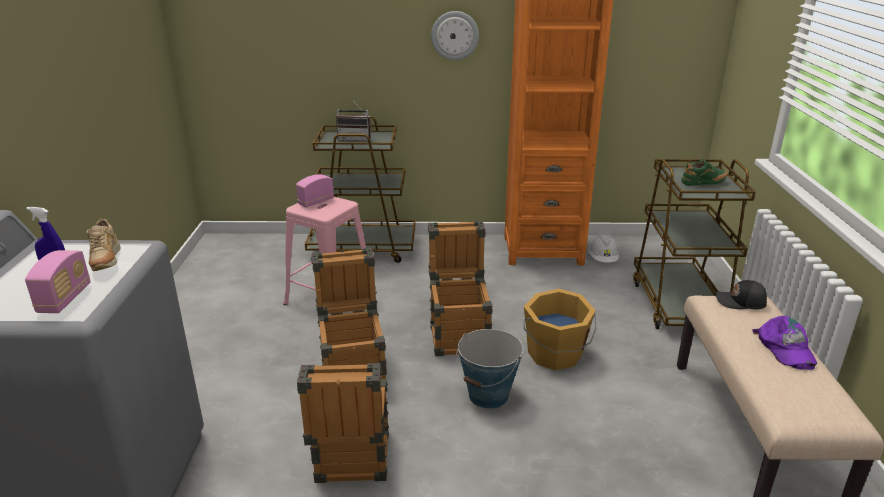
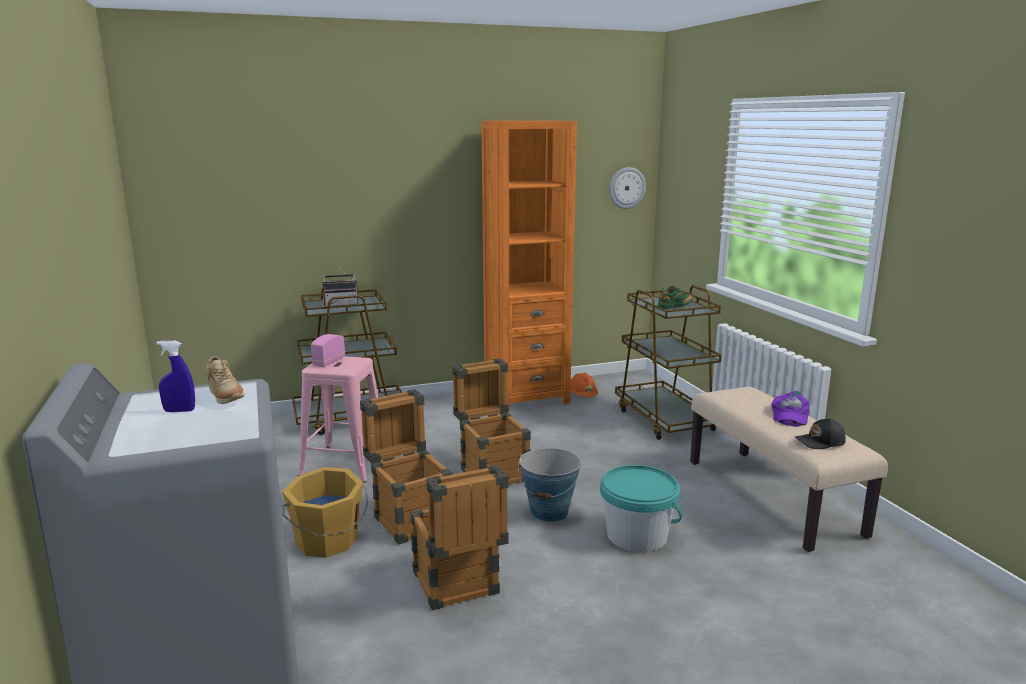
camera: 20 degrees left, 10 degrees down
radio [25,250,91,313] -> none
wall clock [431,11,479,60] -> wall clock moved to [609,167,646,209]
orange bucket [523,289,596,370] -> orange bucket moved to [282,467,368,558]
white hard hat [588,235,619,263] -> orange hard hat [570,373,598,397]
black cap [715,280,767,309] -> black cap moved to [795,418,846,449]
purple cap [752,316,817,370] -> purple cap turned 45 degrees clockwise [771,391,810,427]
none -> turquoise bucket [600,465,683,552]

